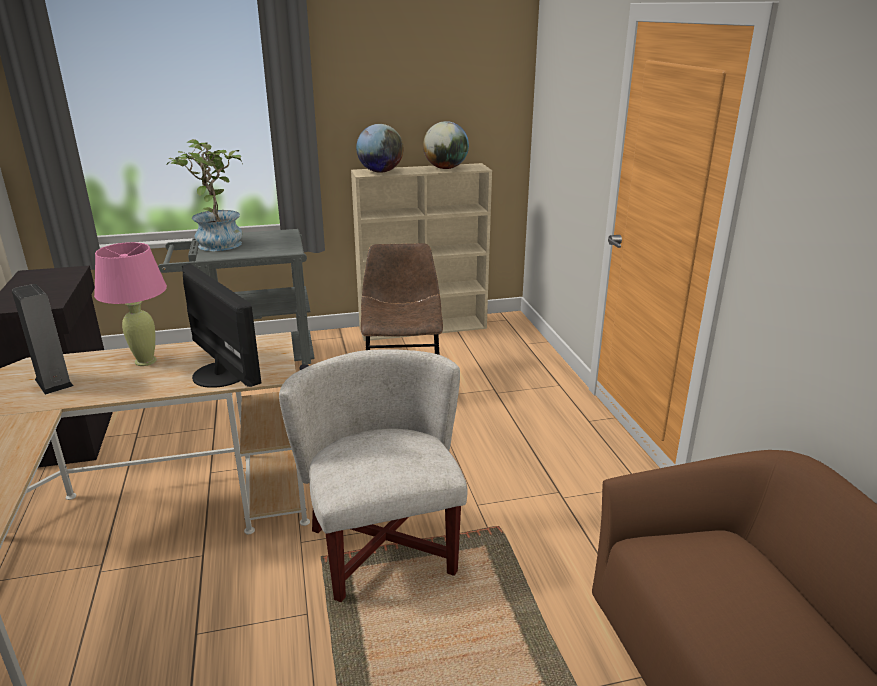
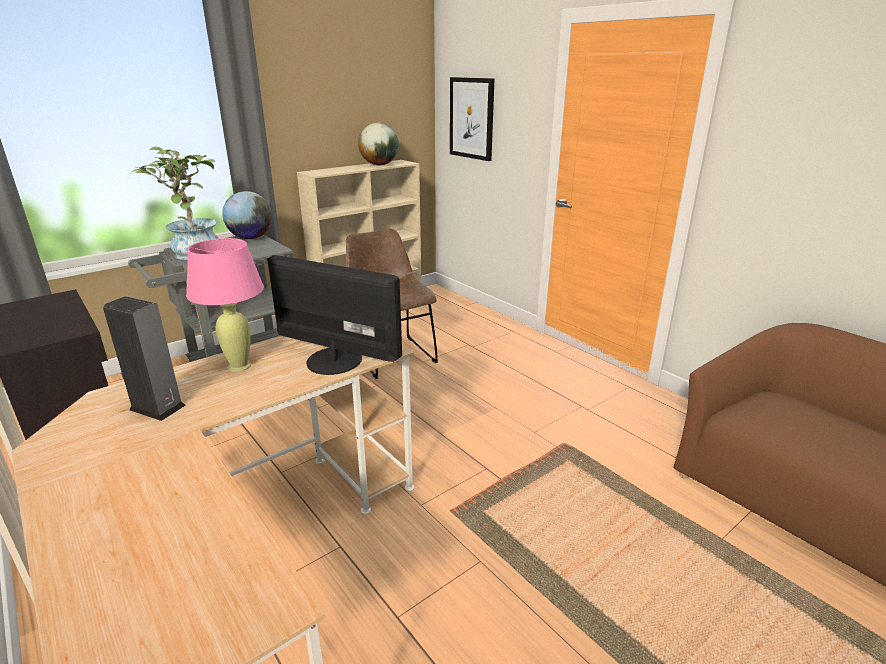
camera: 25 degrees left, 0 degrees up
white armchair [279,349,468,602] -> none
globe [356,124,403,173] -> globe moved to [222,191,272,239]
none -> picture [450,77,495,161]

